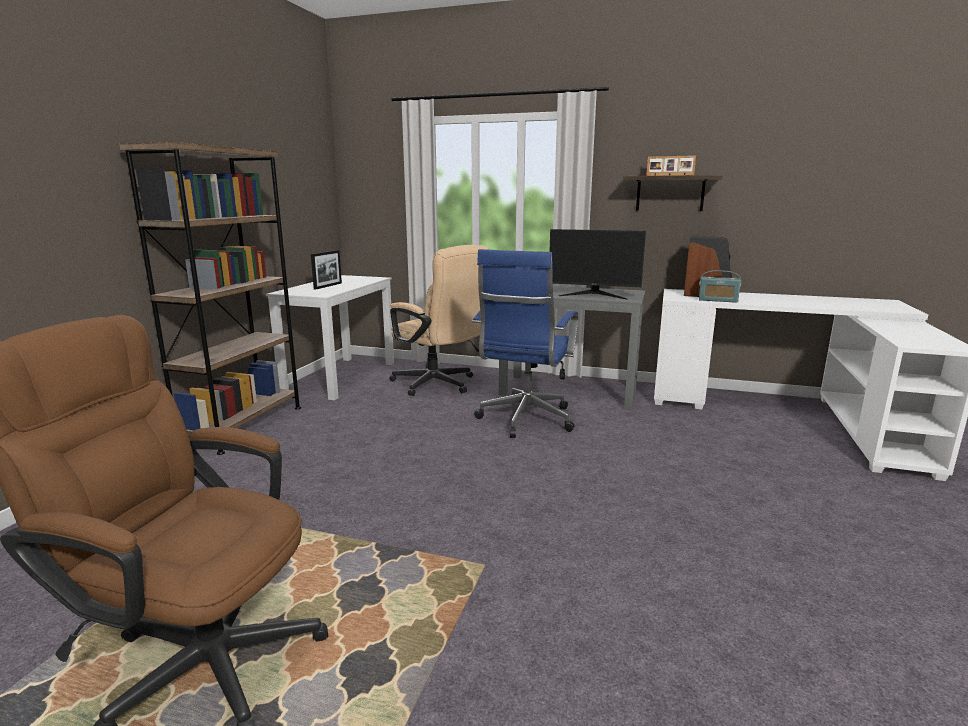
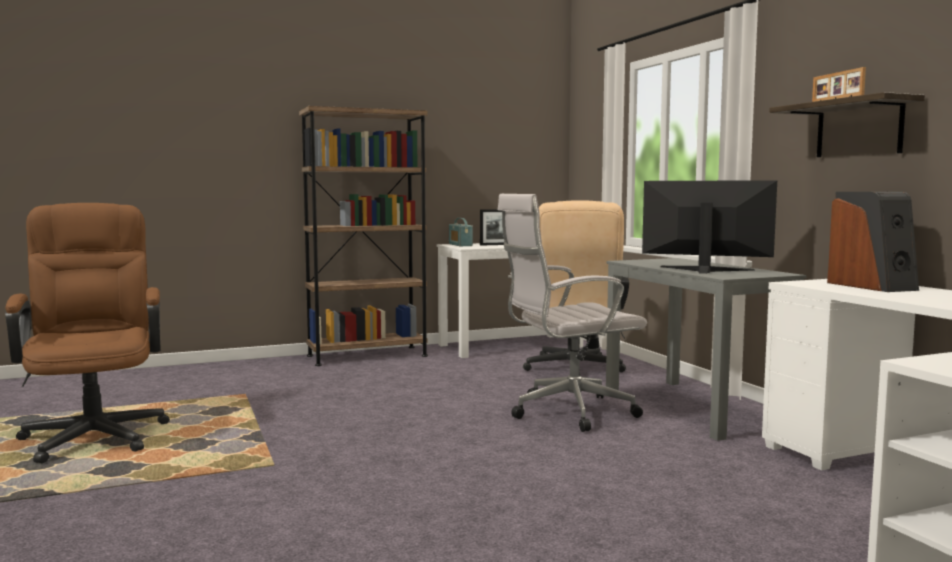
camera: 50 degrees right, 10 degrees down
blue office chair [472,249,578,438] -> white office chair [498,194,647,432]
monitor [549,229,646,299] -> monitor turned 135 degrees clockwise [642,180,777,274]
radio [699,270,741,303] -> radio moved to [449,218,473,246]

